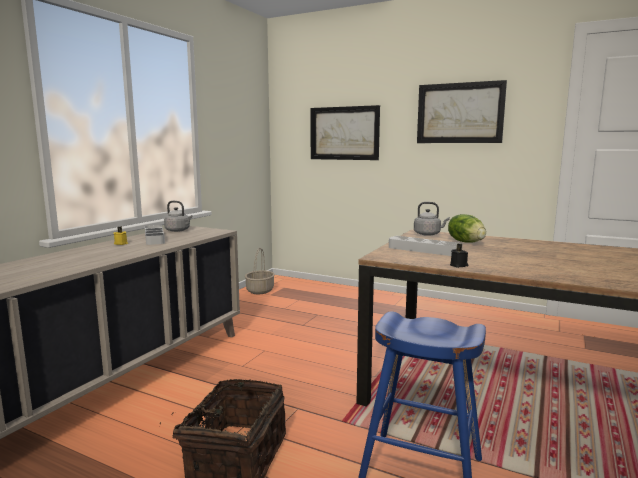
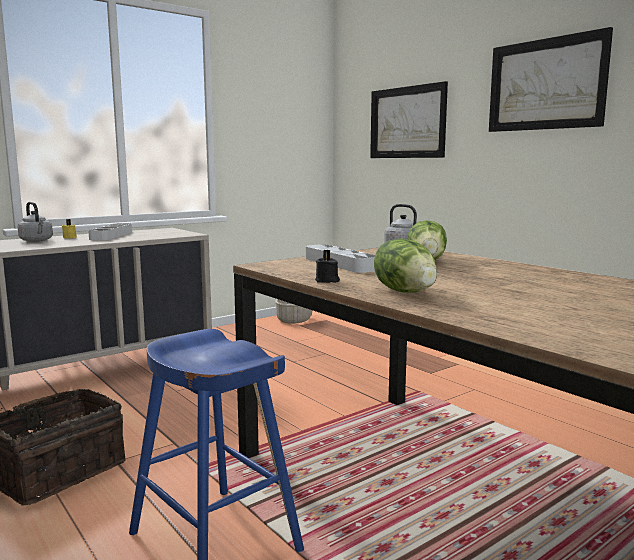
camera: 25 degrees right, 0 degrees up
grey kettle [164,201,192,232] -> grey kettle moved to [18,202,53,242]
none -> lettuce [374,238,437,293]

